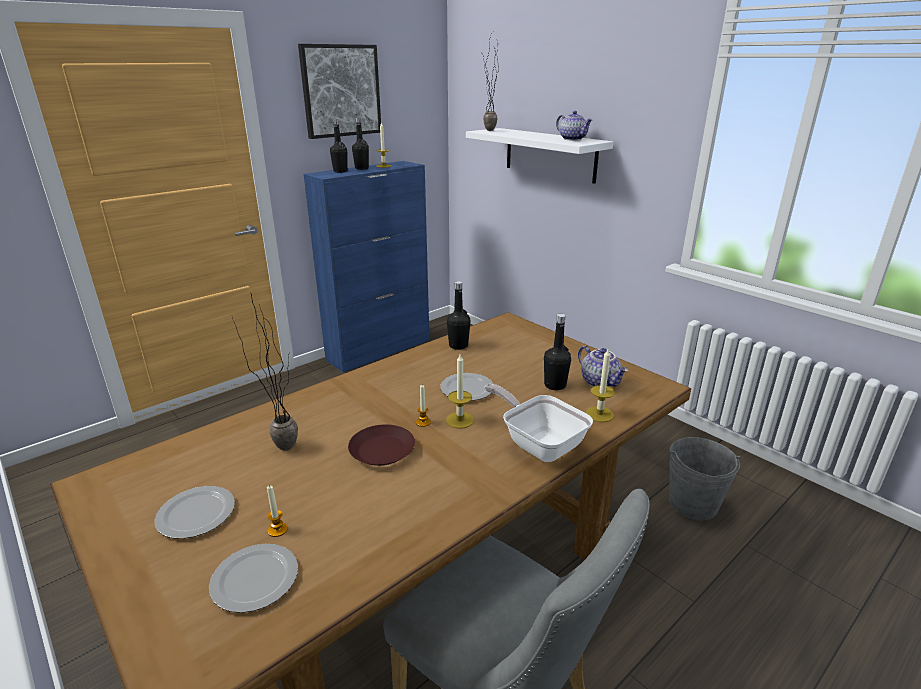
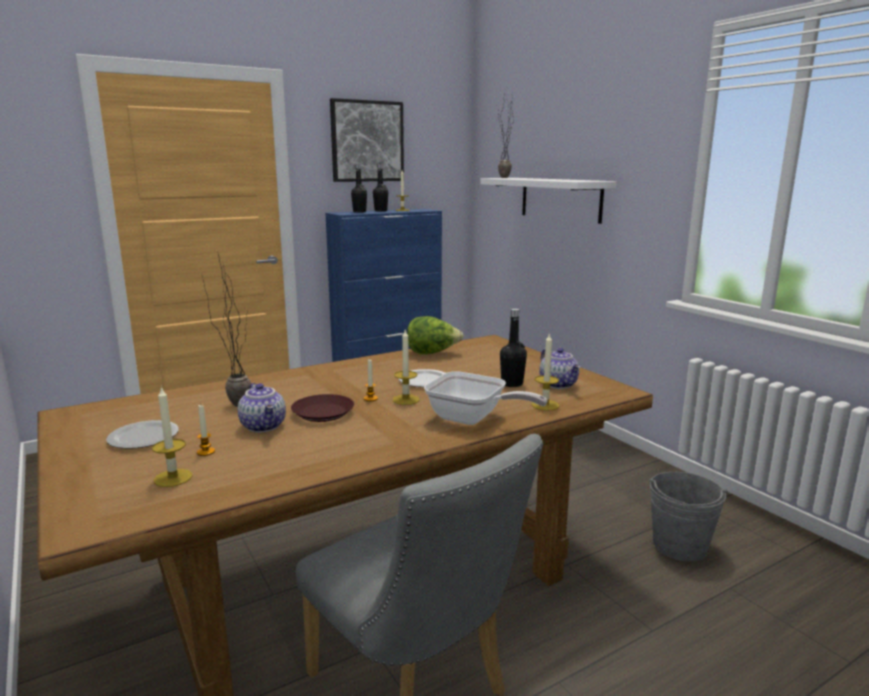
camera: 10 degrees right, 10 degrees down
plate [209,544,298,613] -> candle [152,386,193,487]
black bottle [447,281,470,350] -> lettuce [407,316,464,355]
frying pan [484,384,593,462] -> frying pan turned 150 degrees clockwise [424,371,548,425]
teapot [556,111,592,141] -> teapot moved to [238,383,286,433]

